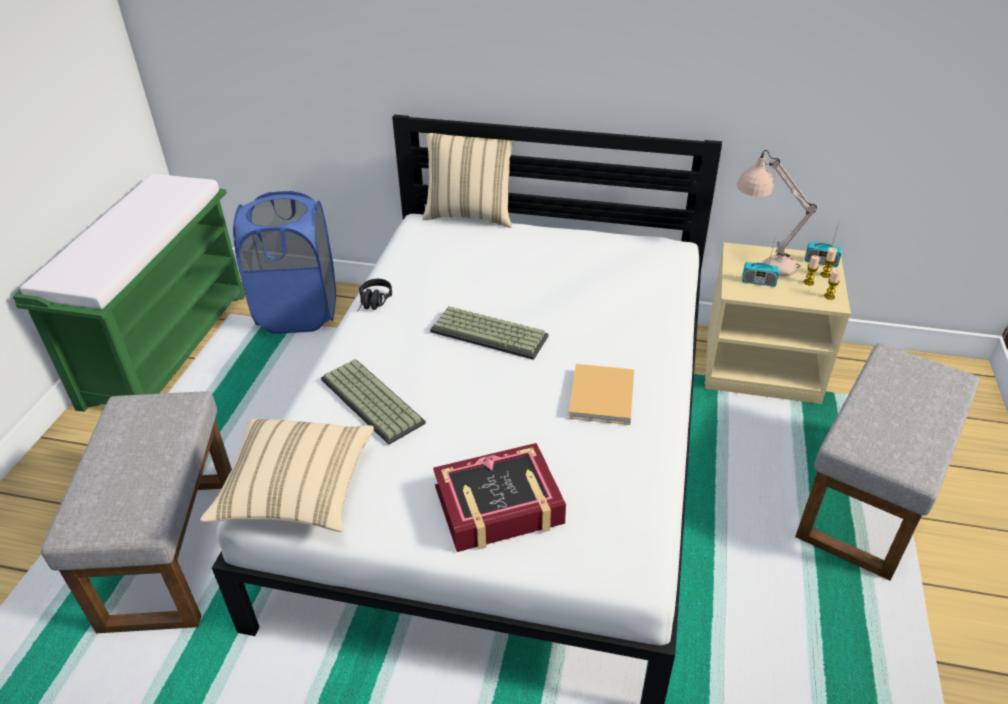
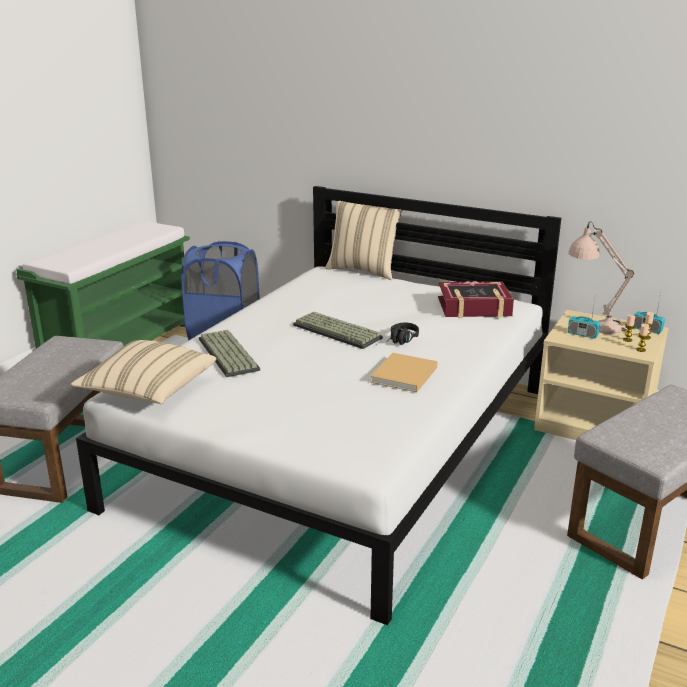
camera: 15 degrees right, 15 degrees down
black headphones [358,279,392,311] -> black headphones moved to [388,323,419,345]
book [433,443,566,552] -> book moved to [438,281,514,318]

